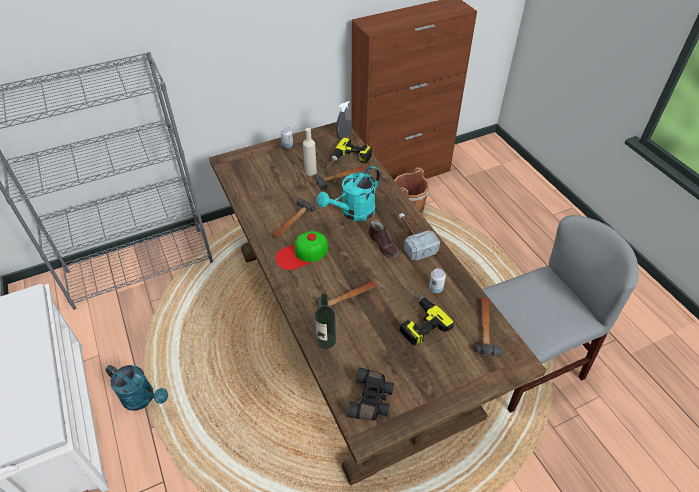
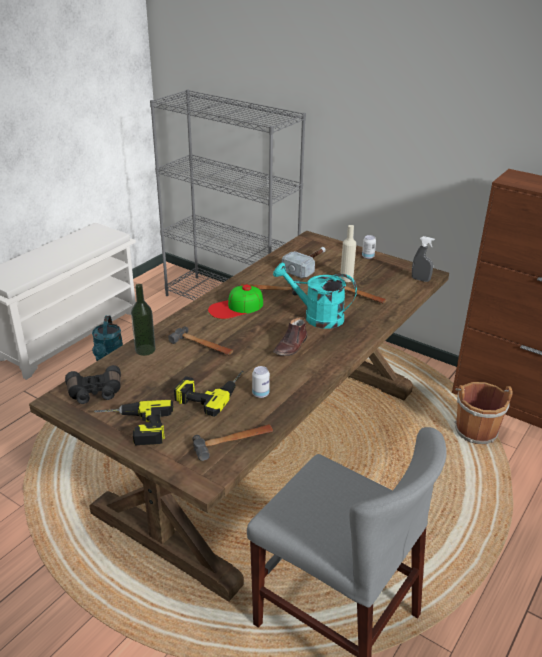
camera: 60 degrees right, 15 degrees down
cap [275,231,328,270] -> cap turned 60 degrees counterclockwise [208,284,263,319]
power drill [327,137,372,169] -> power drill moved to [94,400,173,446]
hammer [399,213,440,260] -> hammer moved to [282,247,326,278]

